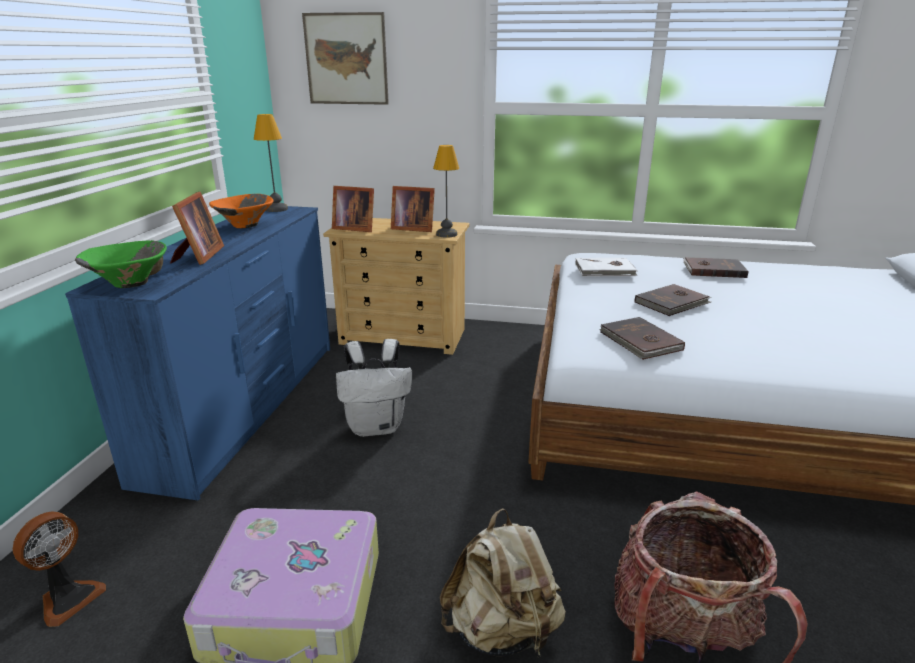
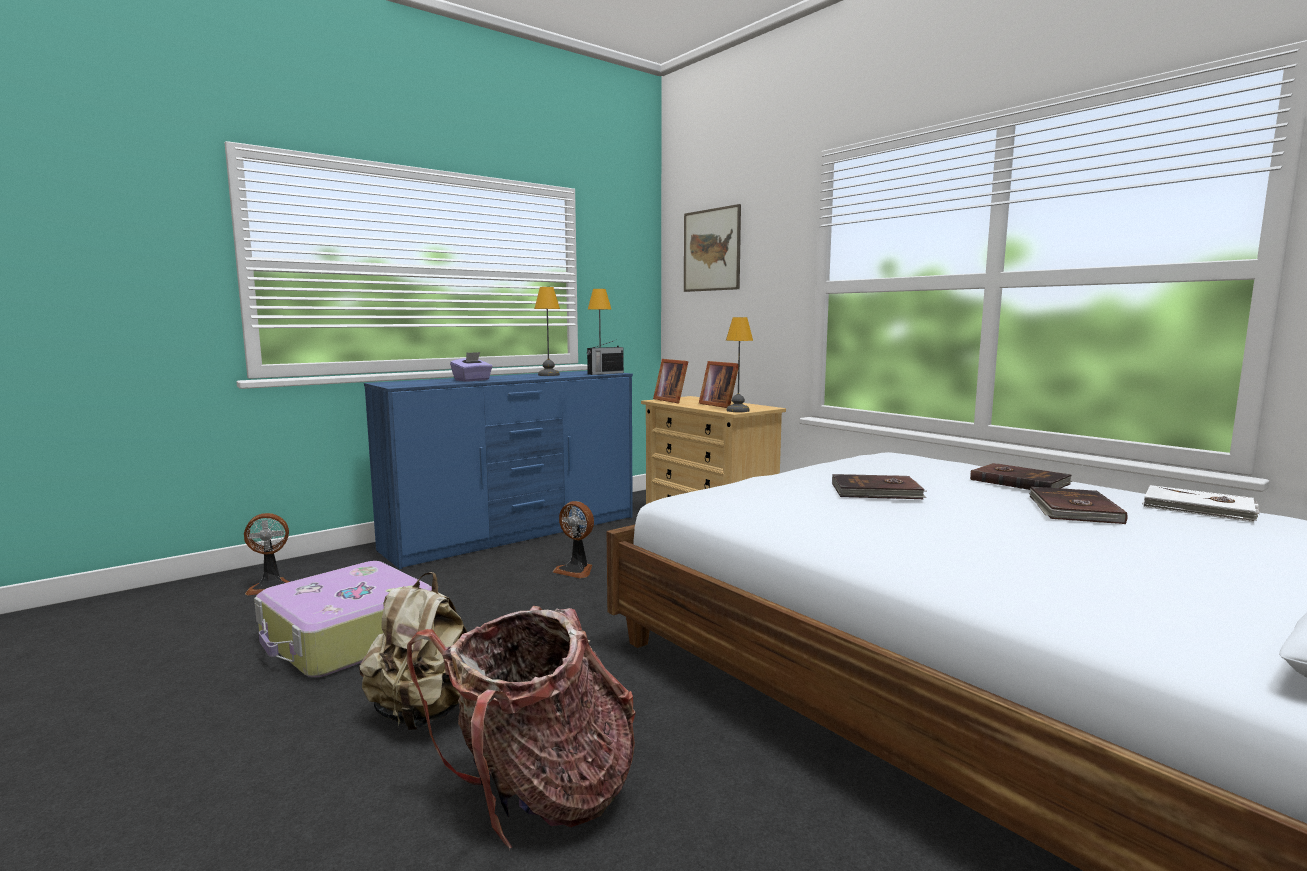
camera: 40 degrees right, 15 degrees down
green bowl [75,240,167,288] -> none
picture frame [170,192,224,265] -> purple tissue box [450,352,493,382]
orange bowl [209,194,274,228] -> table lamp [534,287,560,376]
white backpack [336,339,412,437] -> fan [553,501,594,578]
white book [575,258,638,277] -> white book moved to [1142,485,1259,523]
brown book [599,317,685,360] -> brown book moved to [1029,487,1127,524]
none -> radio [587,341,624,375]

